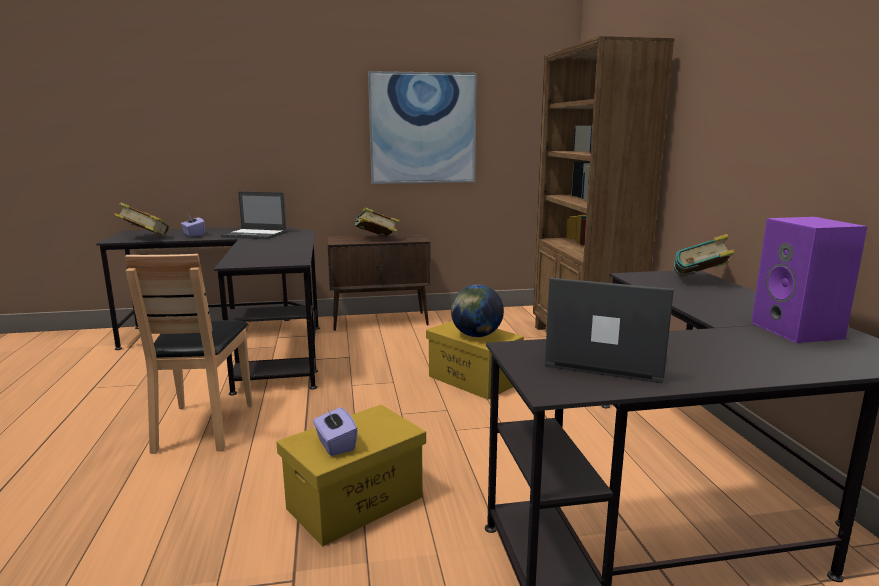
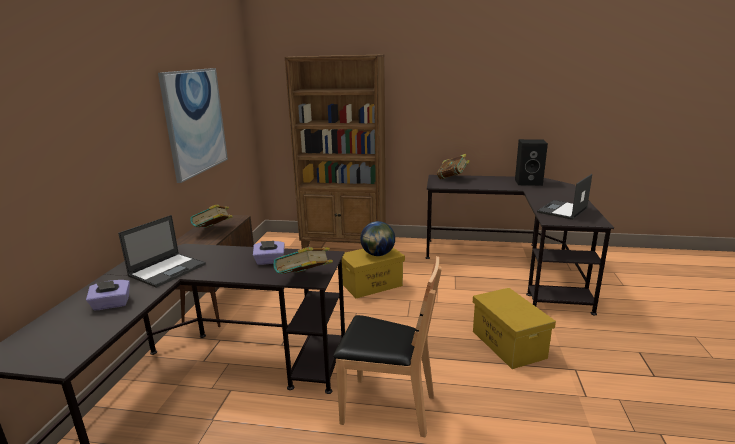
camera: 70 degrees left, 5 degrees up
book [114,202,169,237] -> book moved to [273,247,333,274]
purple tissue box [313,406,358,456] -> purple tissue box moved to [253,241,285,265]
purple speaker [751,217,868,343] -> black speaker [515,139,548,186]

